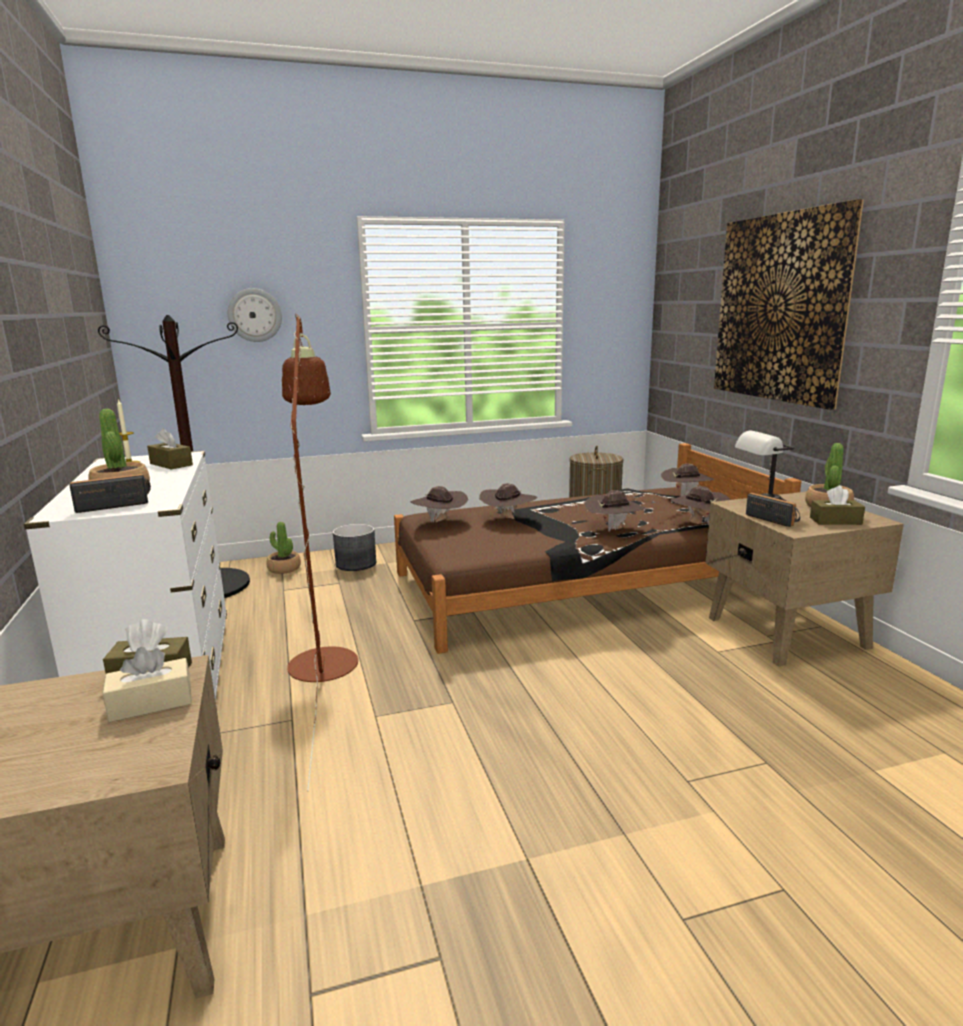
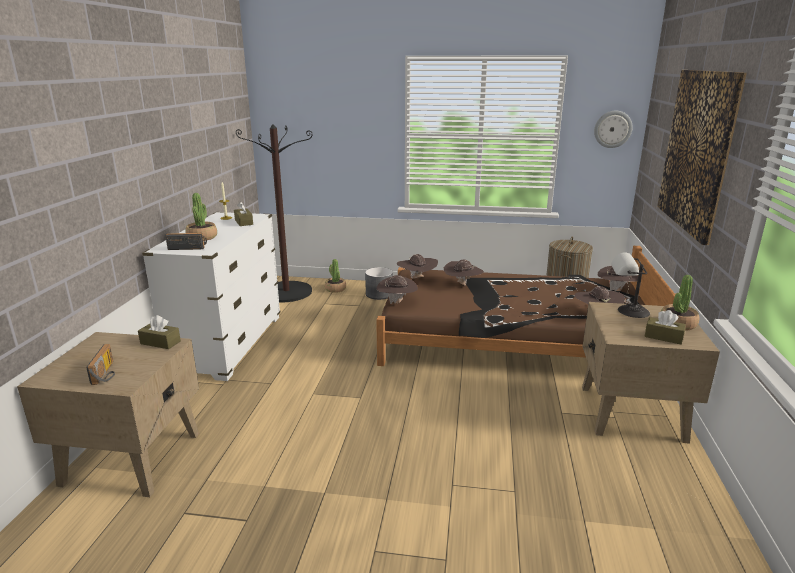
camera: 25 degrees right, 5 degrees up
beige tissue box [103,647,192,722] -> none
wall clock [228,288,282,342] -> wall clock moved to [594,111,633,148]
brown floor lamp [282,314,358,792] -> none
brown hat [584,490,646,532] -> brown hat moved to [376,275,418,304]
radio [746,493,800,527] -> radio moved to [86,344,115,385]

